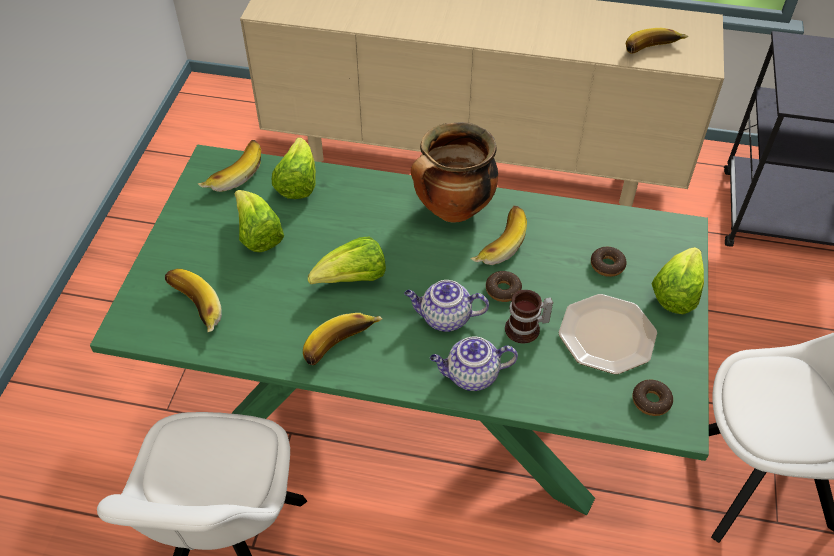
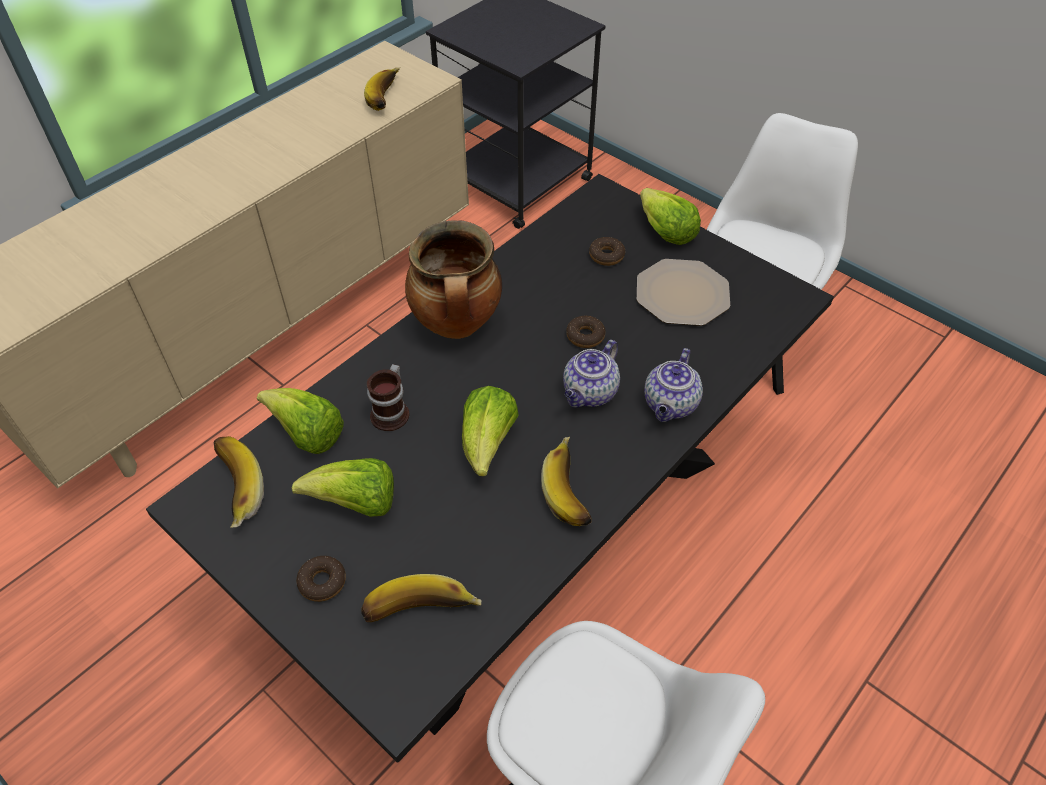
camera: 60 degrees left, 0 degrees up
green dining table [90,145,709,515] -> black dining table [146,174,834,763]
banana [471,206,527,265] -> none
mug [505,290,553,343] -> mug moved to [367,364,410,431]
donut [632,380,673,416] -> donut moved to [296,556,346,602]

